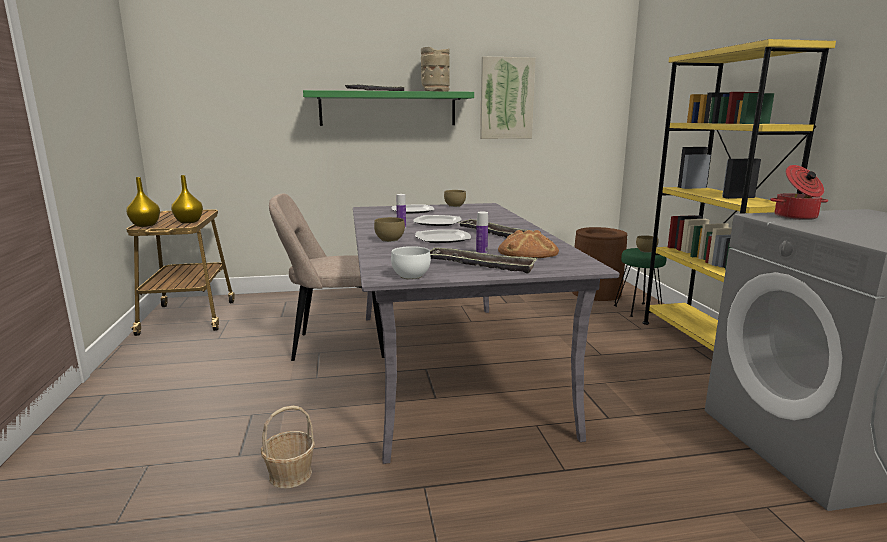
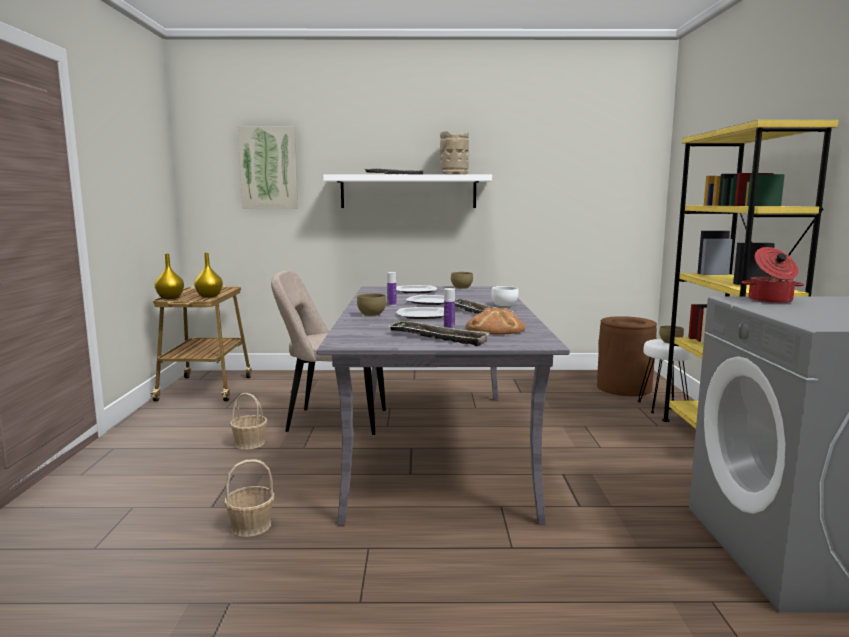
camera: 10 degrees right, 5 degrees down
green shelf [303,90,474,126] -> white shelf [323,175,492,208]
white bowl [391,246,431,279] -> white bowl moved to [491,286,519,307]
picture [480,56,536,139] -> picture moved to [238,126,298,209]
green stool [614,248,667,317] -> white stool [638,339,693,413]
none -> basket [230,393,267,450]

